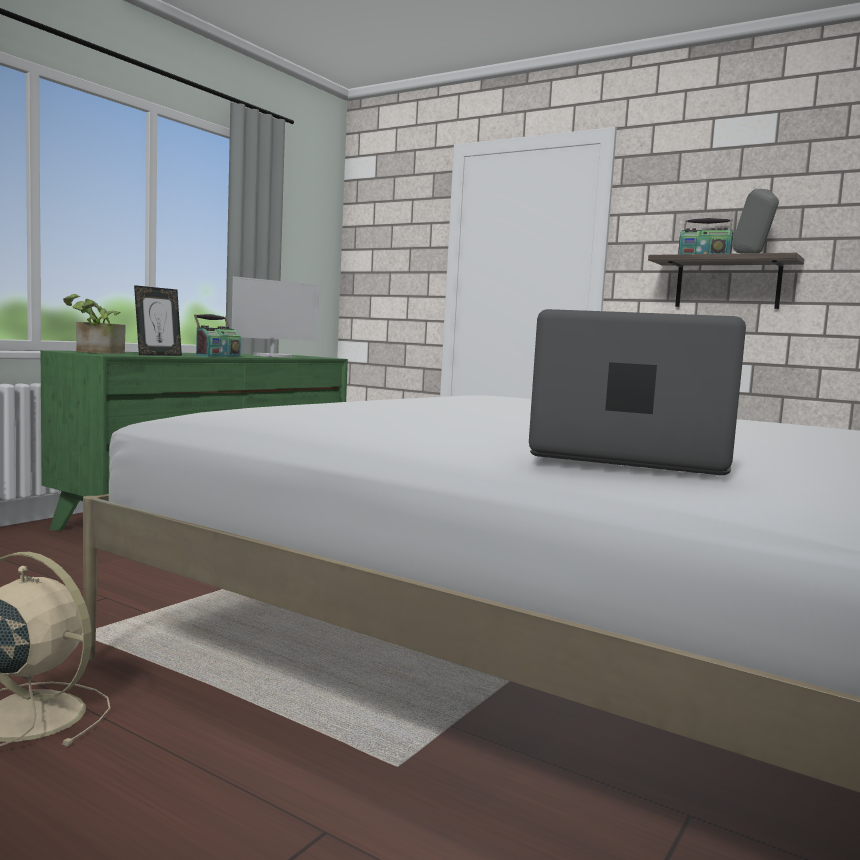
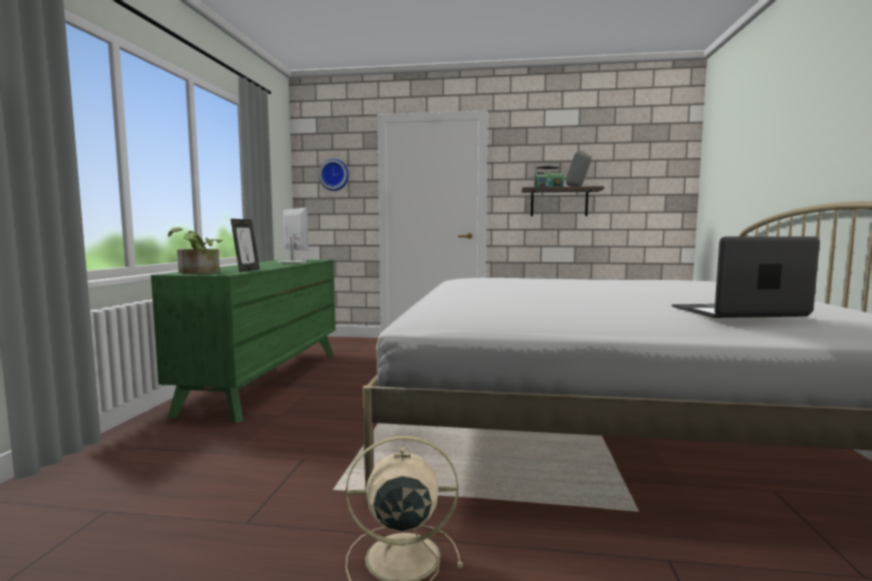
camera: 25 degrees left, 0 degrees up
radio [194,314,241,357] -> none
monitor [232,276,320,357] -> monitor turned 60 degrees counterclockwise [278,207,309,263]
none -> wall clock [319,159,349,191]

